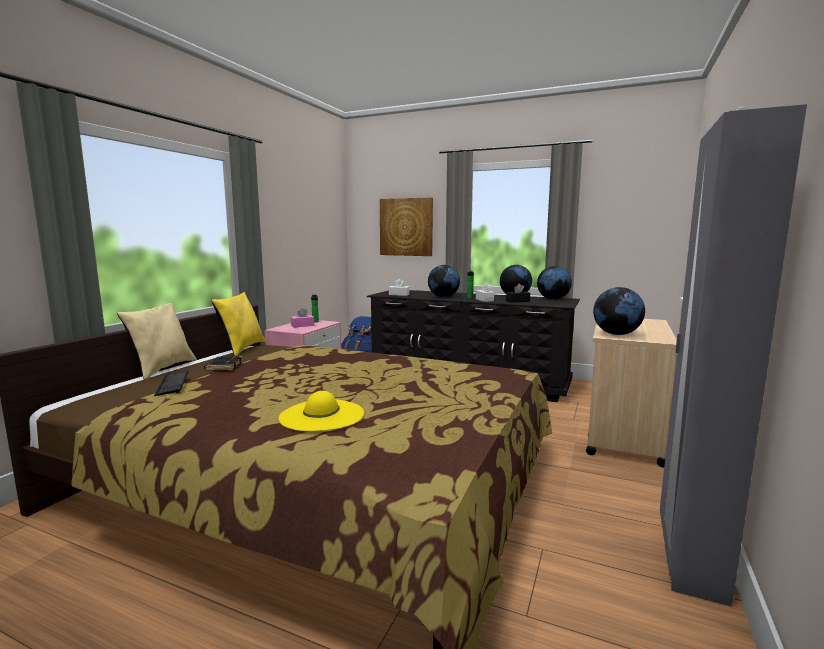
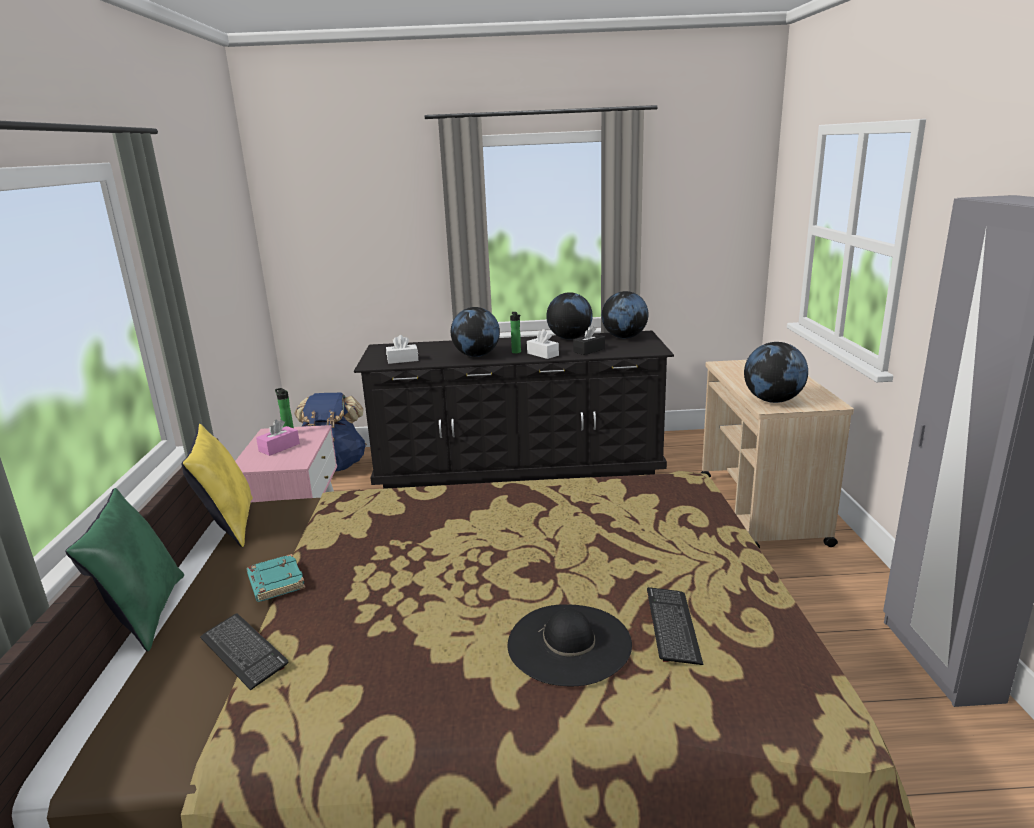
camera: 25 degrees left, 10 degrees up
beige pillow [117,302,197,380] -> green pillow [65,488,184,652]
black book [204,356,243,371] -> turquoise book [247,554,305,602]
yellow hat [278,391,364,431] -> black hat [508,604,632,686]
picture [380,197,433,256] -> none
none -> keyboard [647,587,703,665]

